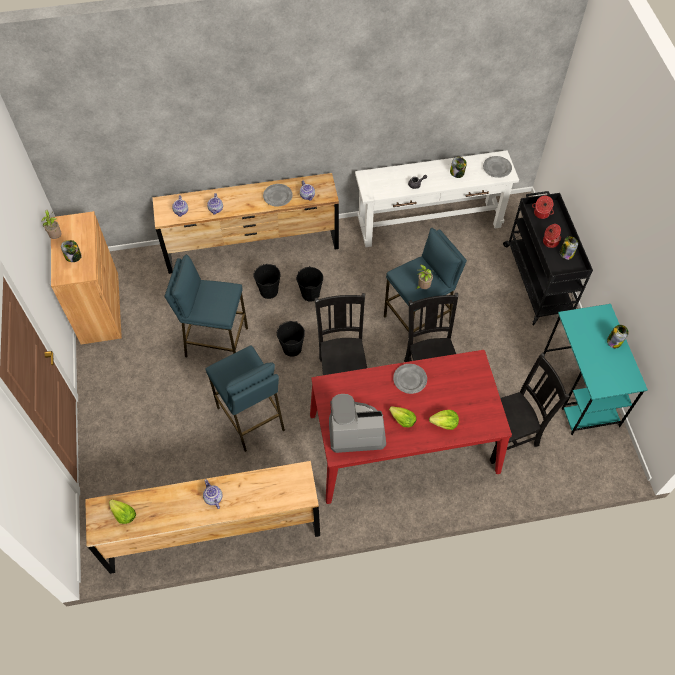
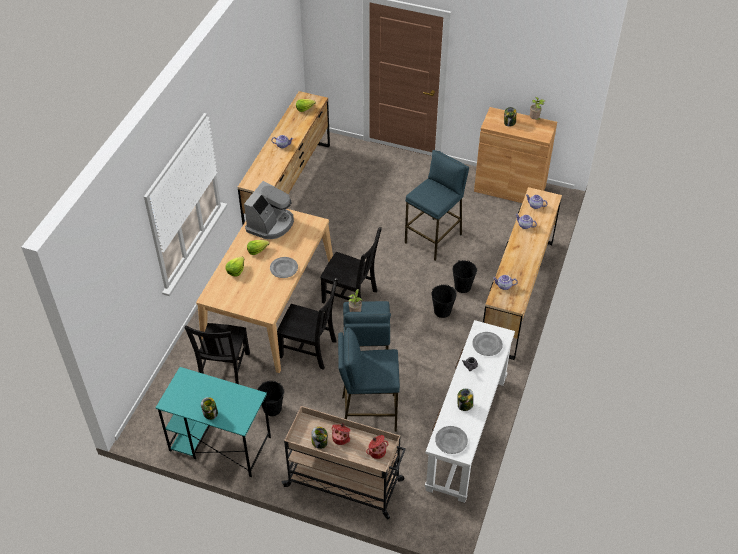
camera: 120 degrees right, 10 degrees down
blue stool [206,346,285,452] -> blue stool moved to [338,328,400,432]
grey plate [263,184,293,207] -> grey plate moved to [472,332,503,356]
black bucket [277,321,305,357] -> black bucket moved to [258,381,284,416]
red dining table [310,350,512,504] -> beige dining table [196,209,333,373]
black cart [503,191,593,326] -> beige cart [281,406,406,519]

